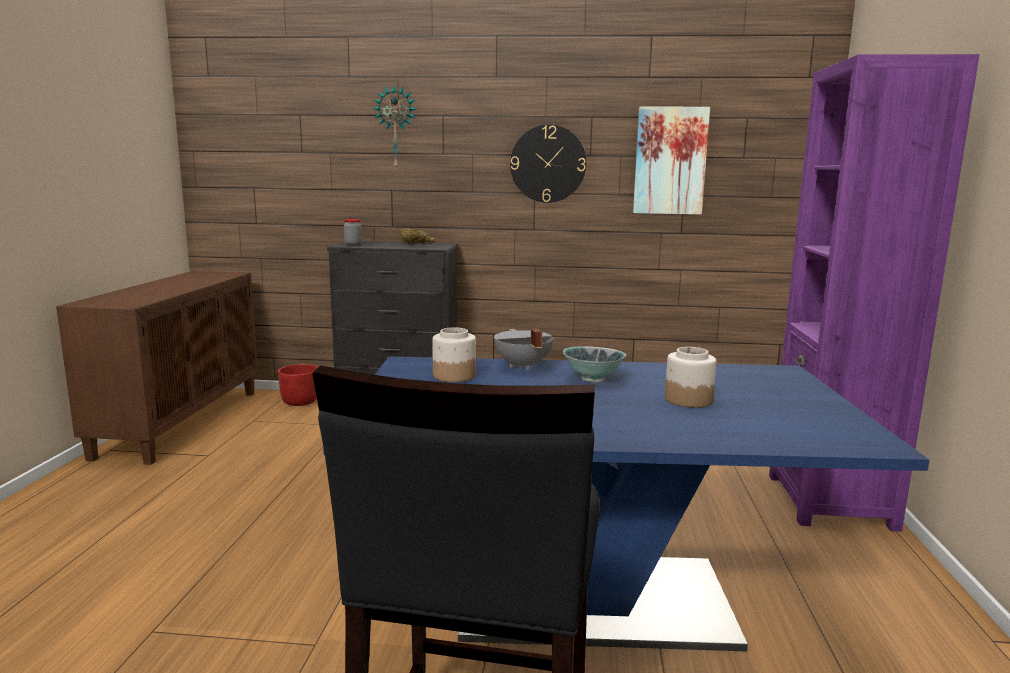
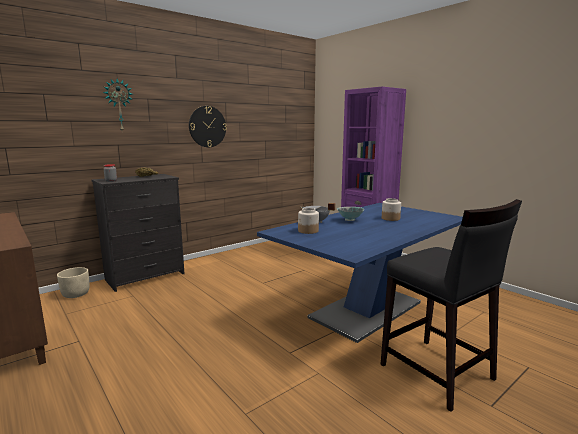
camera: 45 degrees left, 0 degrees up
red planter [278,364,318,406] -> beige planter [57,267,90,298]
picture [633,106,710,215] -> none

